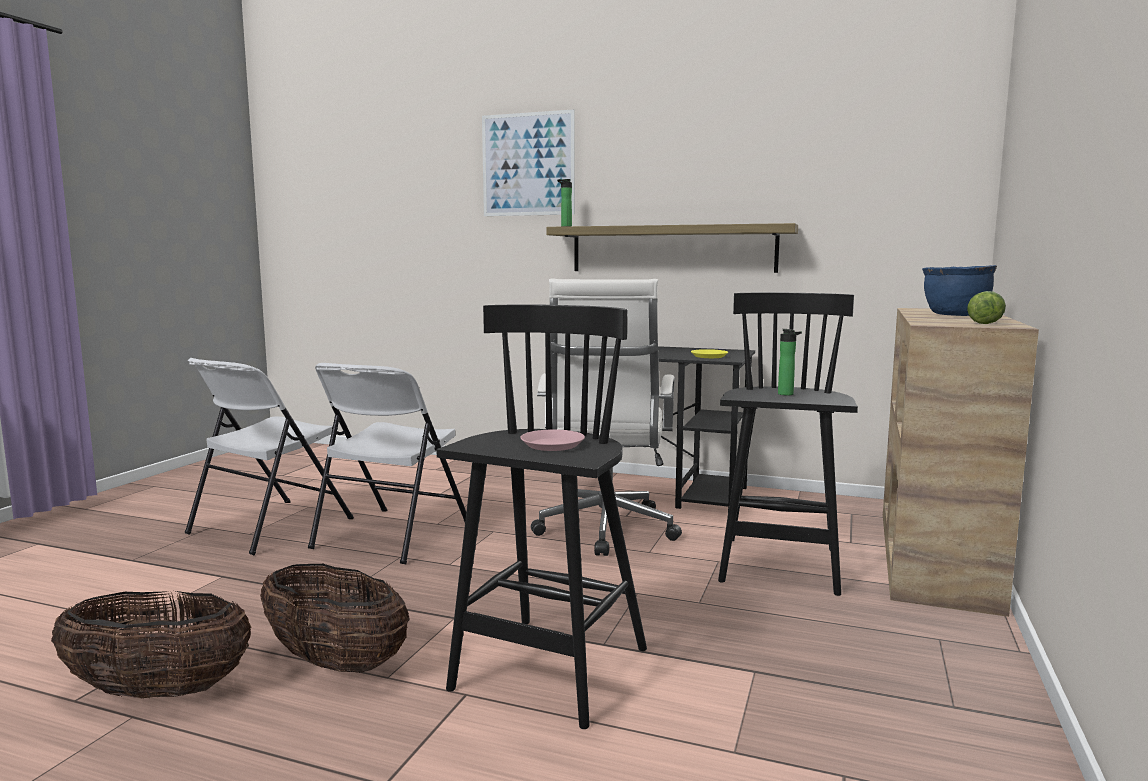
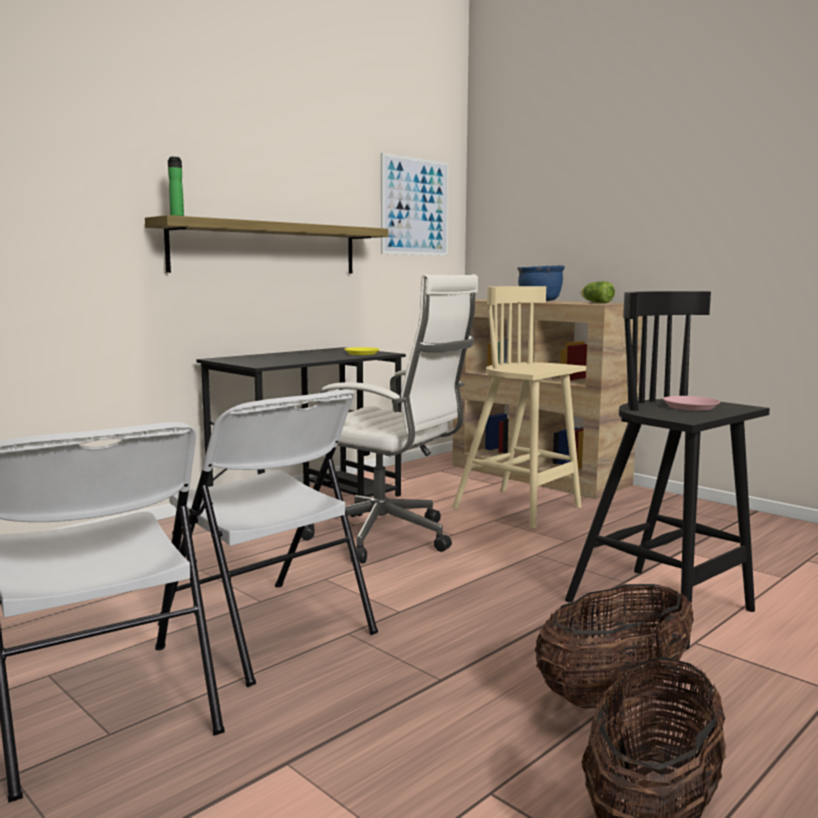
camera: 65 degrees left, 0 degrees up
picture [482,109,575,216] -> picture moved to [381,153,449,256]
black stool [718,292,858,596] -> beige stool [452,286,586,528]
bottle [778,329,802,396] -> none

